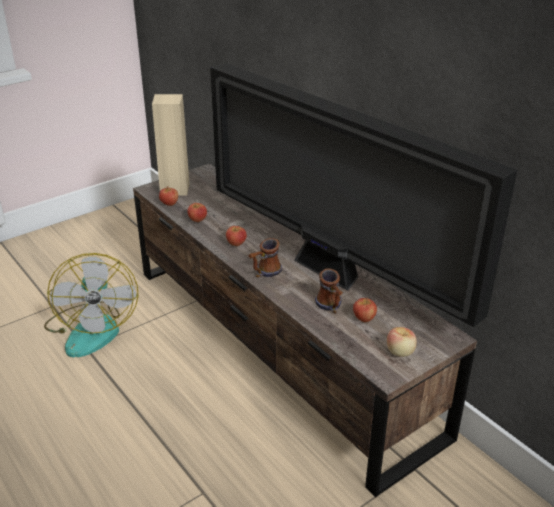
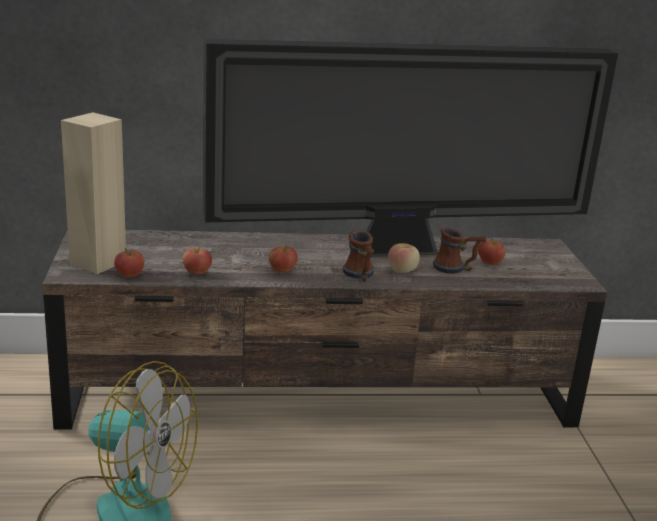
camera: 60 degrees left, 10 degrees down
apple [387,327,417,357] -> apple moved to [388,243,420,273]

